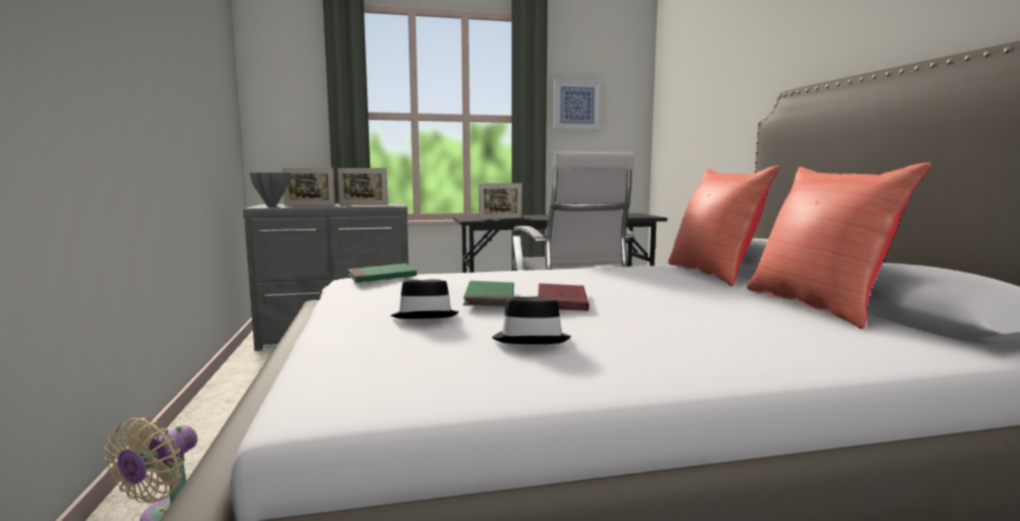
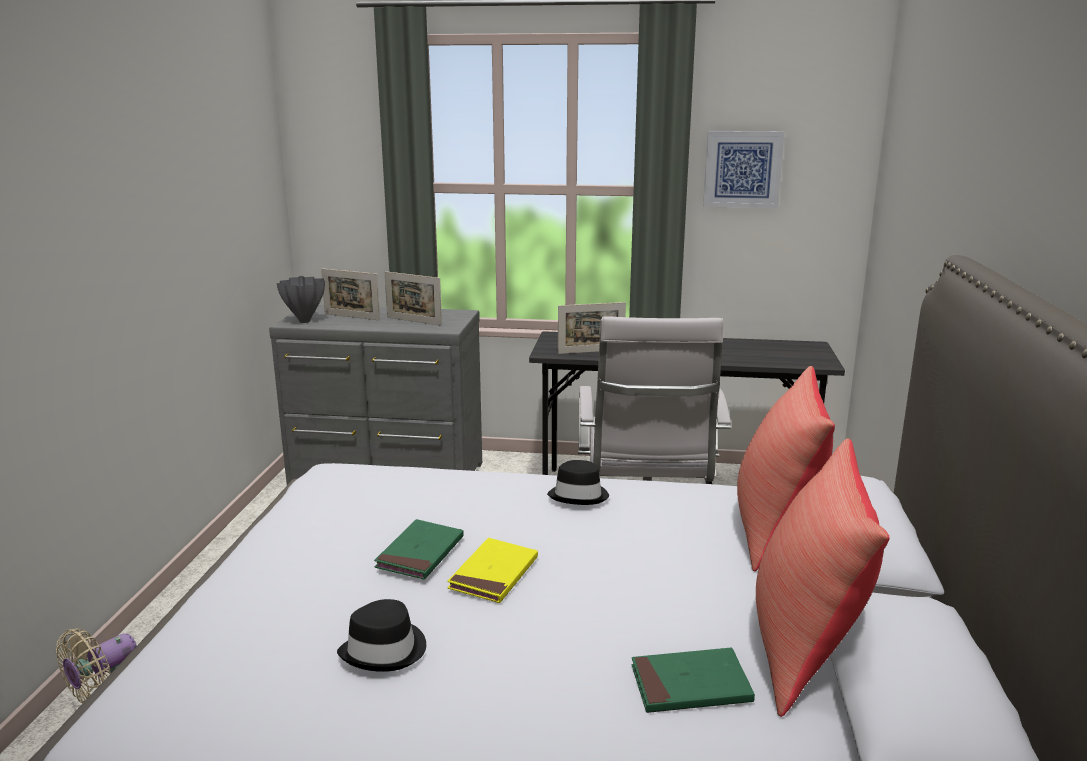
camera: 20 degrees right, 10 degrees up
green book [348,263,417,283] -> green book moved to [632,648,755,713]
black hat [390,279,459,319] -> black hat moved to [547,460,609,505]
red book [538,283,589,311] -> yellow book [447,538,538,603]

